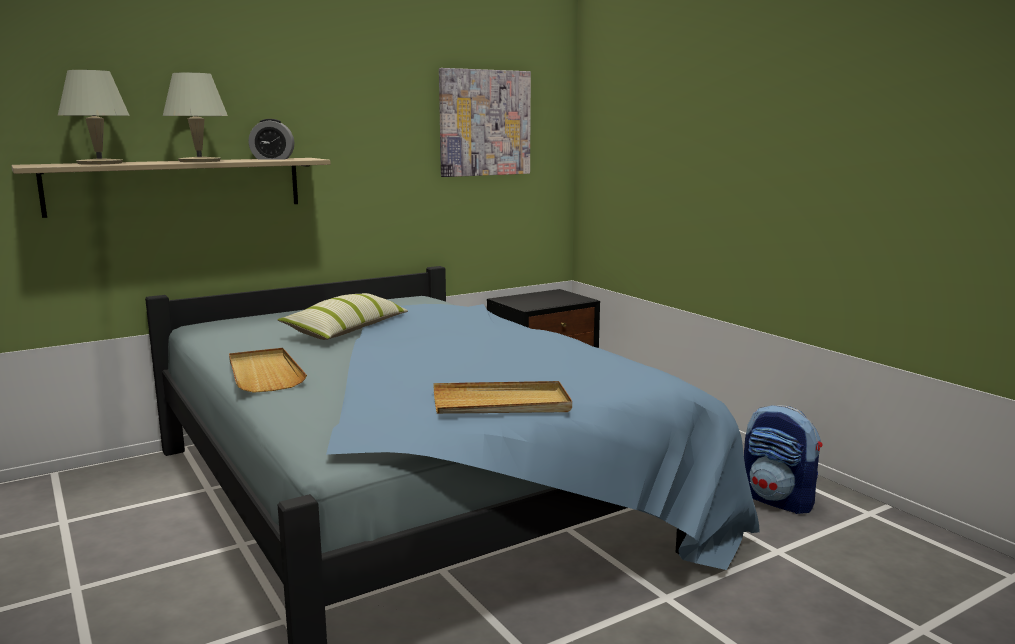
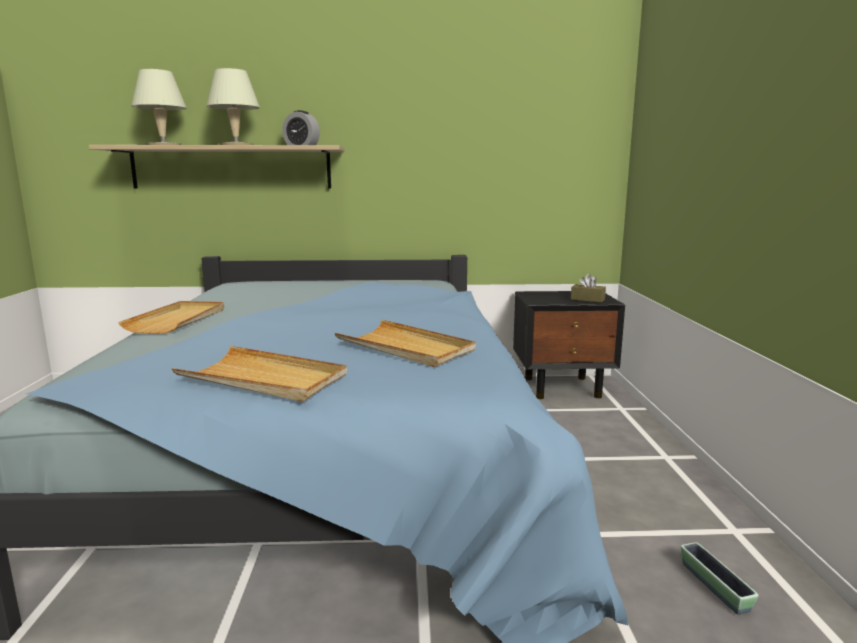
camera: 30 degrees right, 0 degrees up
pillow [278,293,408,340] -> none
picture [439,68,531,177] -> none
backpack [744,405,822,514] -> planter [681,542,759,615]
none -> beige tray [335,320,476,367]
none -> brown tissue box [571,274,606,303]

